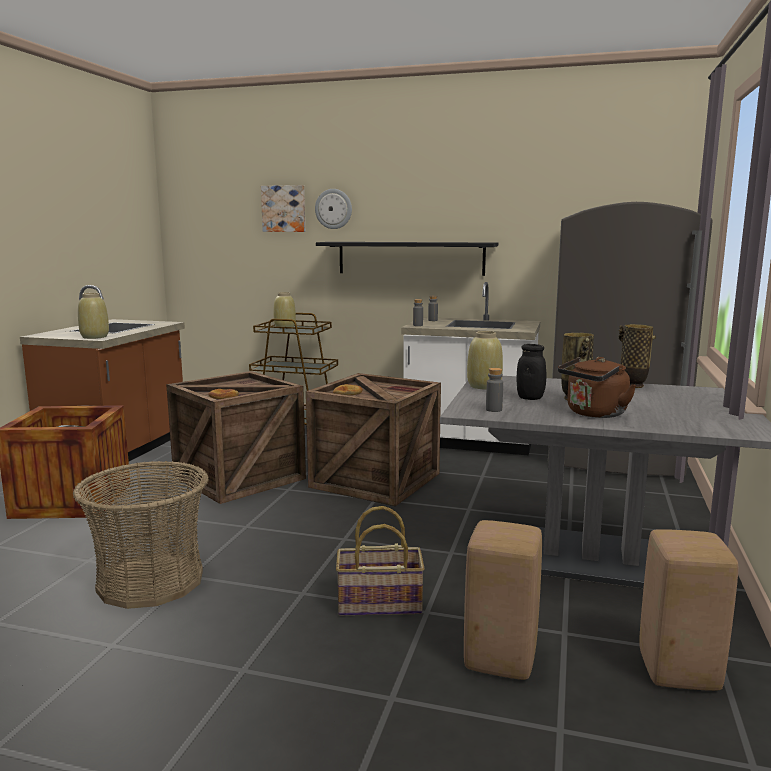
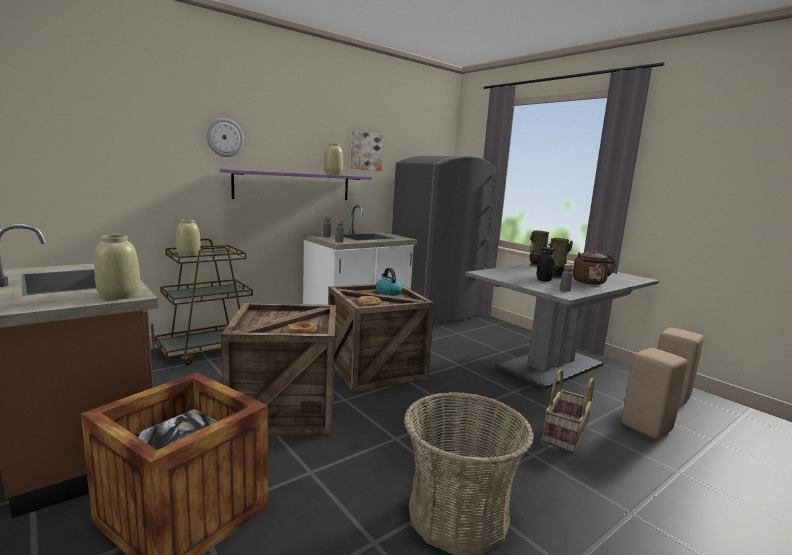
camera: 55 degrees left, 0 degrees up
picture [261,185,305,232] -> picture moved to [351,131,383,171]
black shelf [316,242,498,276] -> purple shelf [220,169,372,200]
beige vase [467,331,503,390] -> beige vase moved to [324,143,343,175]
none -> kettle [376,268,403,296]

